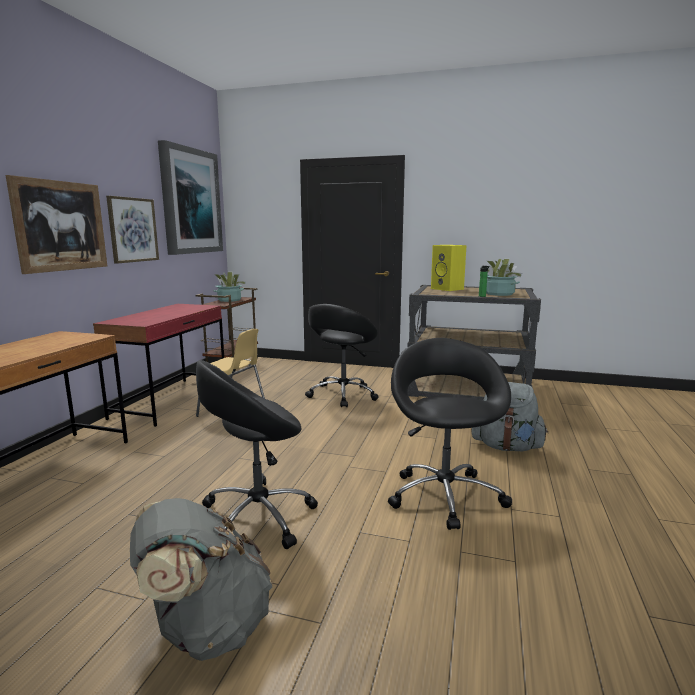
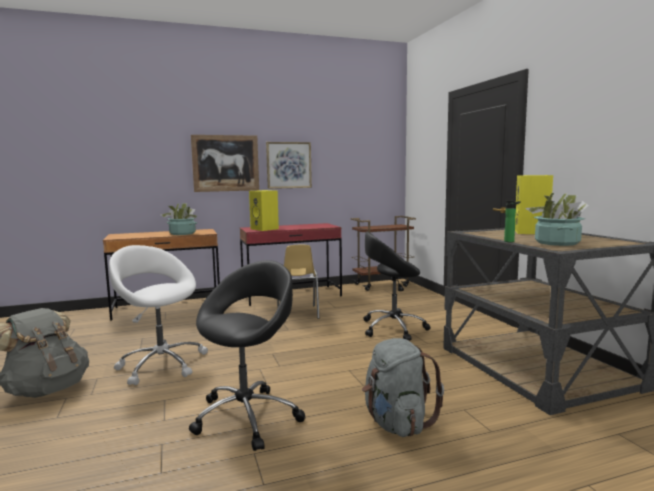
camera: 55 degrees right, 5 degrees down
picture [158,140,223,255] -> none
black office chair [196,360,318,549] -> white office chair [109,245,208,385]
potted plant [213,271,246,302] -> potted plant moved to [160,203,197,235]
none -> yellow speaker [249,190,279,231]

